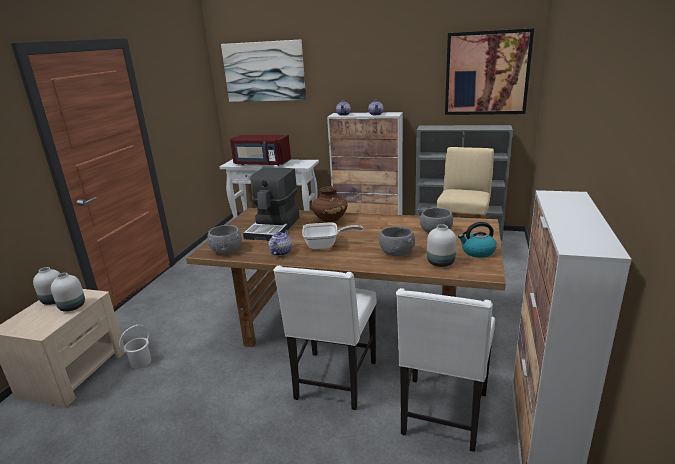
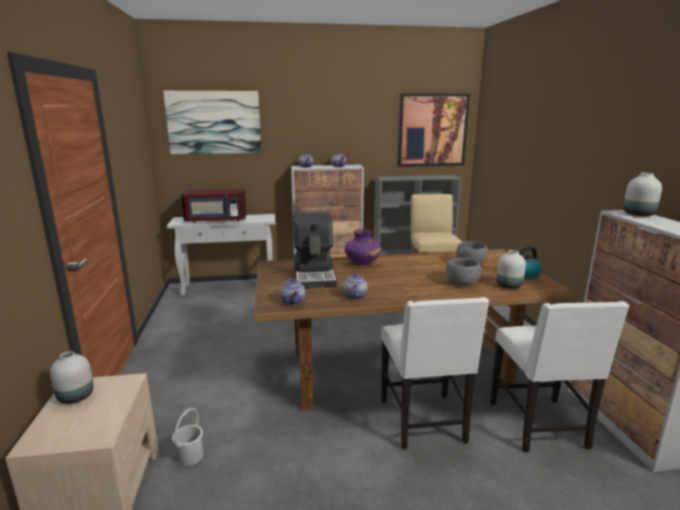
camera: 25 degrees left, 5 degrees down
white vase [51,273,85,312] -> white vase moved to [623,173,662,216]
grey bowl [207,225,242,254] -> teapot [280,278,306,305]
frying pan [302,222,363,249] -> none
brown vase [311,186,348,222] -> purple vase [344,229,381,265]

